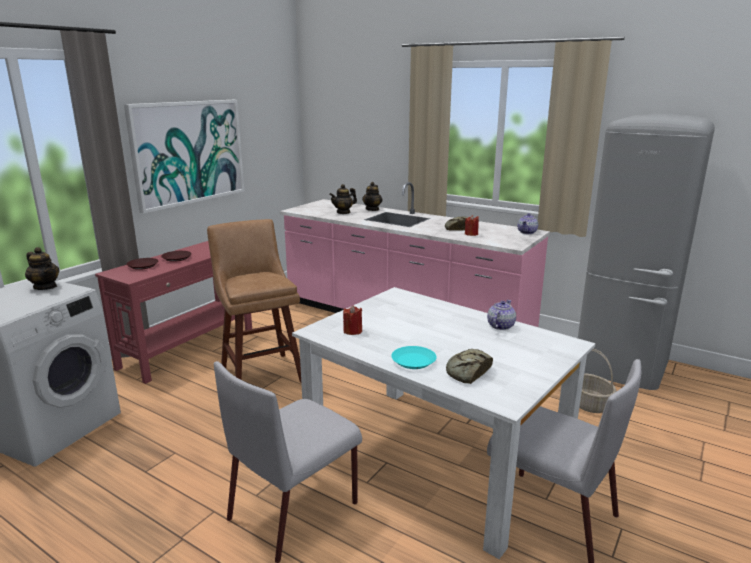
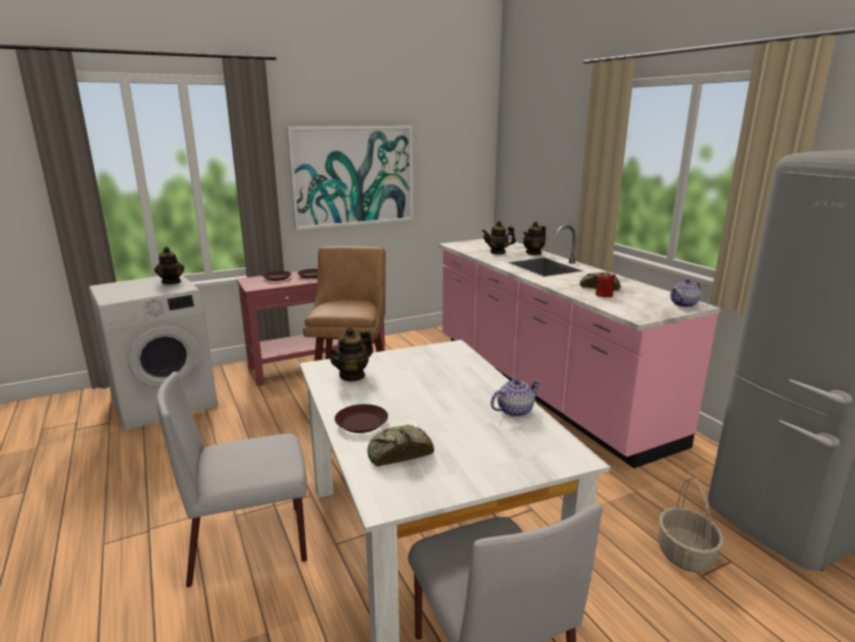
camera: 30 degrees right, 0 degrees up
red candle [343,305,362,335] -> teapot [327,327,373,382]
turquoise plate [391,346,436,369] -> brown plate [335,404,388,433]

